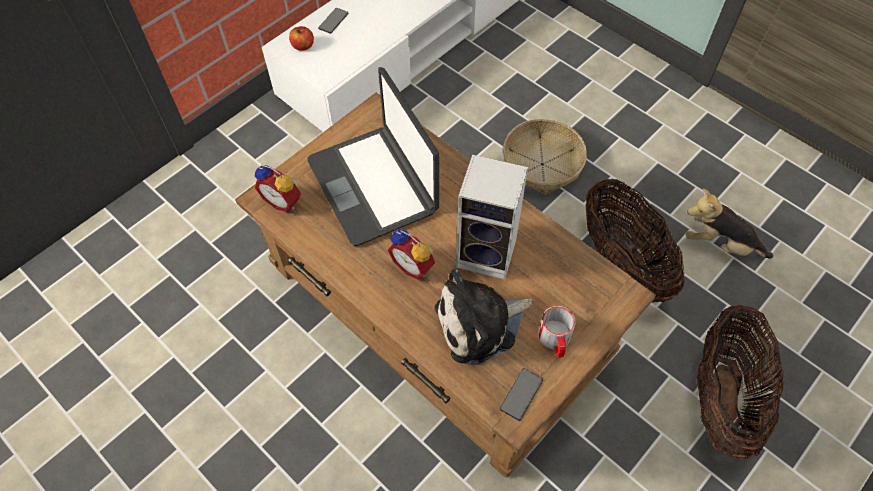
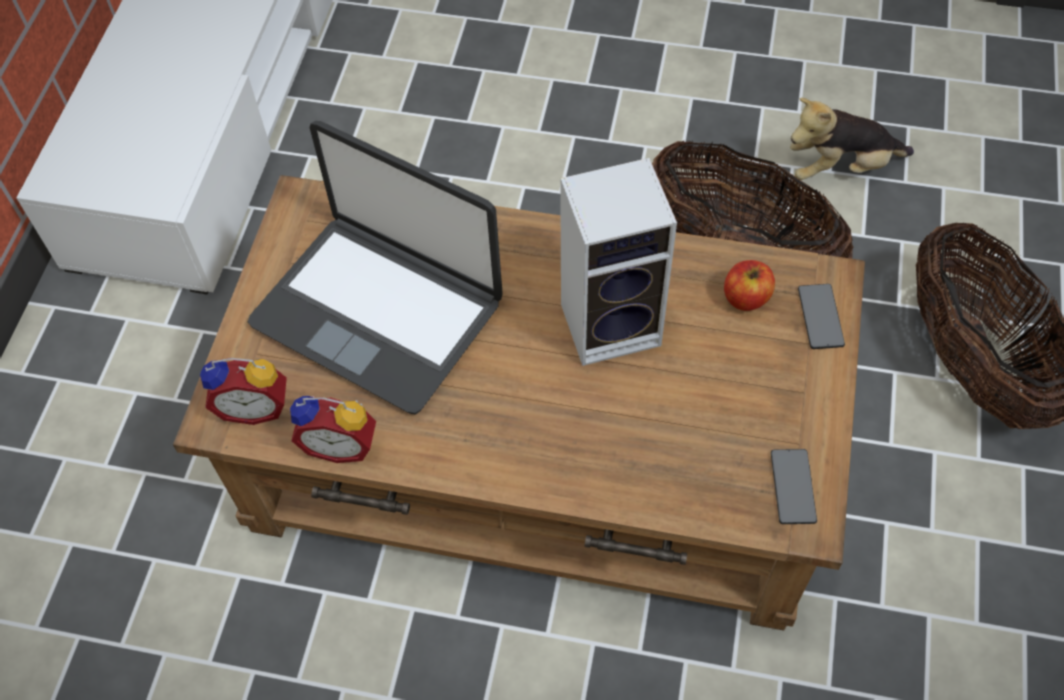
camera: 30 degrees left, 0 degrees up
apple [289,26,314,51] -> apple moved to [724,260,775,311]
phone [318,8,349,34] -> phone moved to [798,284,845,349]
alarm clock [388,229,435,280] -> alarm clock moved to [290,396,376,463]
plush toy [434,269,532,365] -> none
basket [503,119,587,195] -> none
mug [538,306,575,358] -> none

